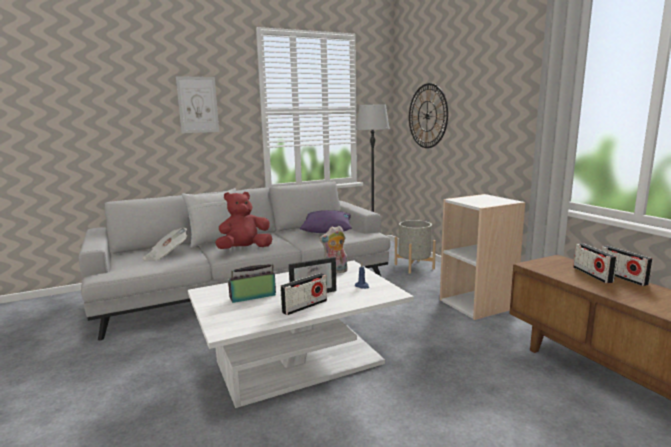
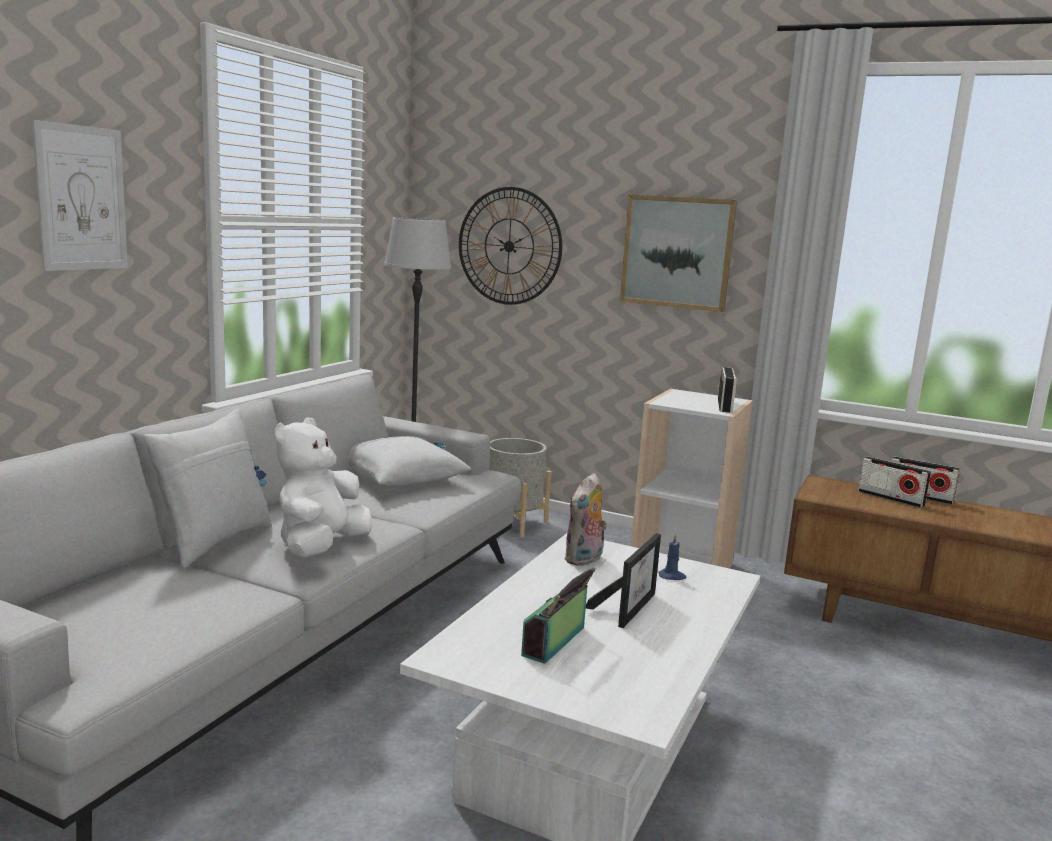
camera: 40 degrees left, 0 degrees up
newspaper [143,228,188,261] -> none
red plush toy [215,192,272,249] -> white plush toy [275,418,372,557]
radio [280,273,327,315] -> radio moved to [718,367,737,413]
purple pillow [300,210,352,233] -> grey pillow [348,436,471,487]
none -> picture [620,195,737,312]

